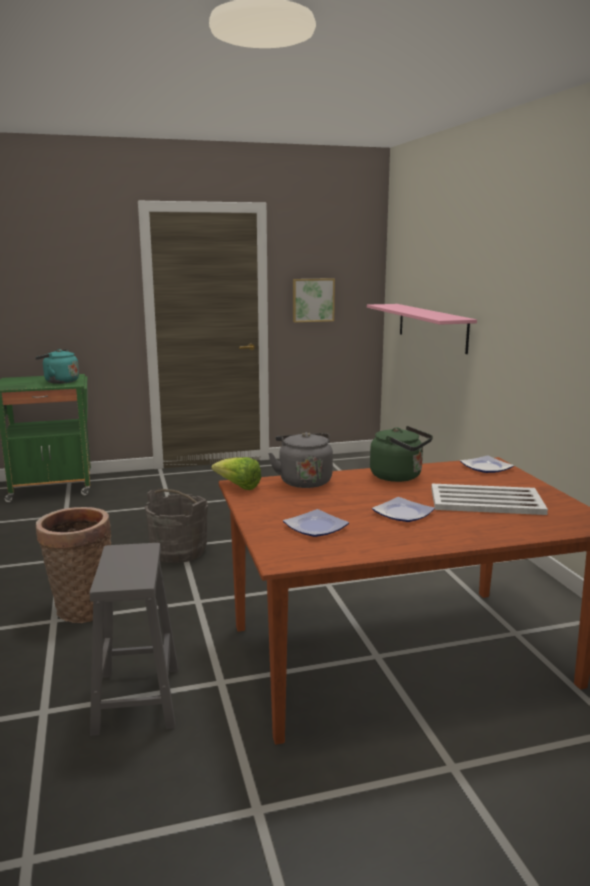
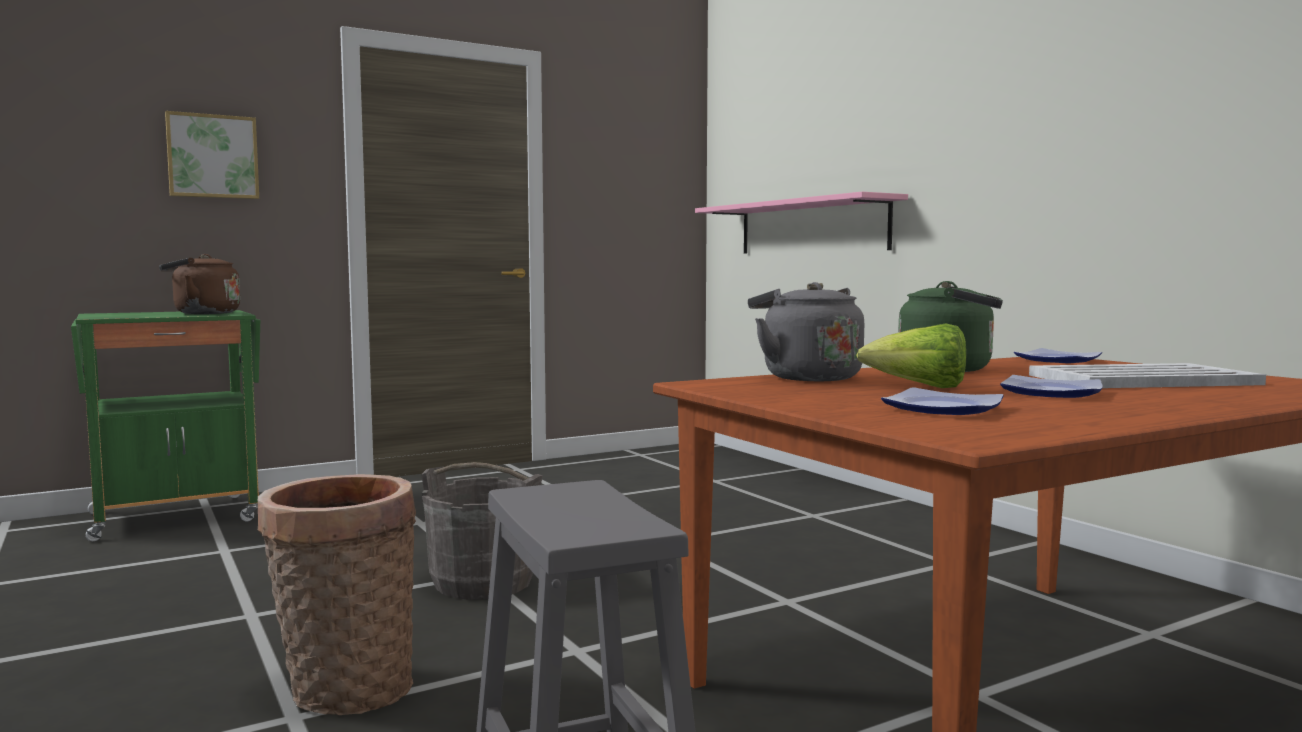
camera: 15 degrees left, 10 degrees down
turquoise kettle [35,349,79,384] -> brown kettle [159,254,240,314]
lettuce [211,457,261,490] -> lettuce moved to [856,324,966,388]
picture [293,278,335,322] -> picture moved to [165,111,259,199]

